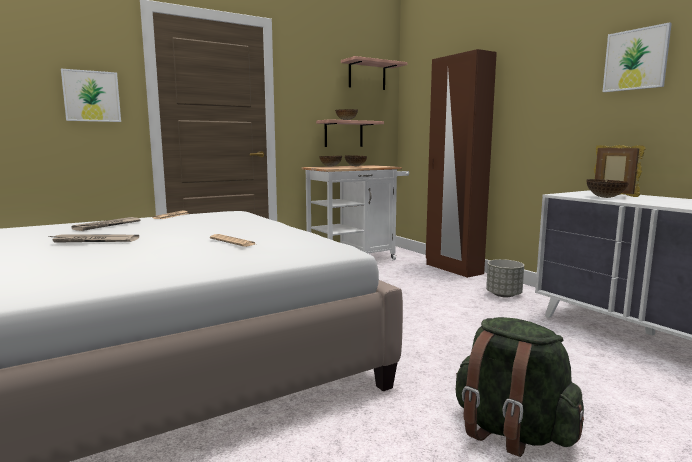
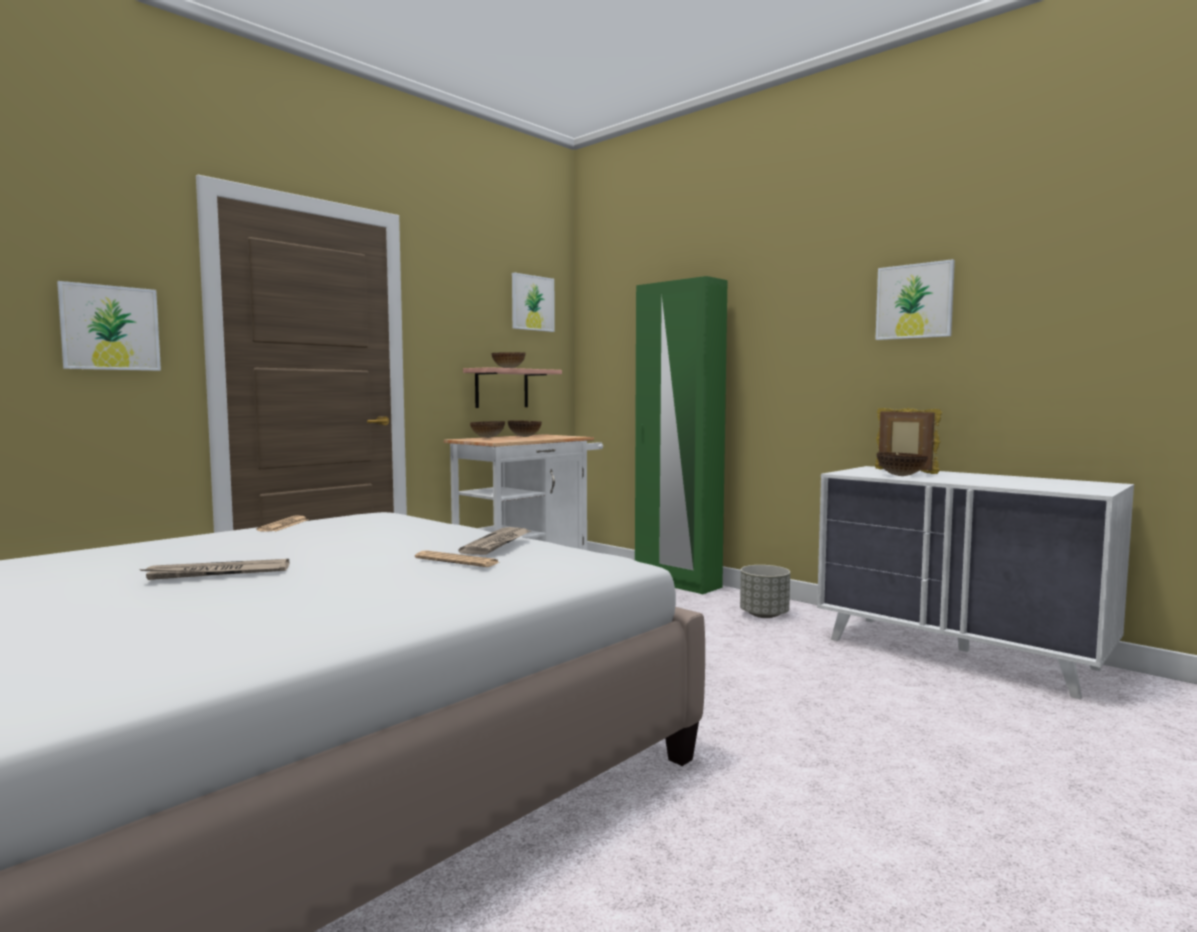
camera: 15 degrees left, 5 degrees down
newspaper [71,217,141,231] -> newspaper moved to [459,527,533,555]
shelf [341,56,407,90] -> picture [512,273,555,332]
brown wardrobe [426,49,497,278] -> green wardrobe [635,276,728,595]
green backpack [456,317,584,457] -> none

